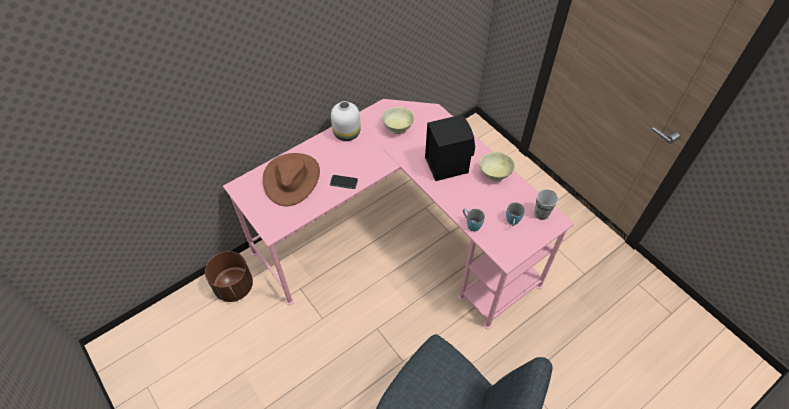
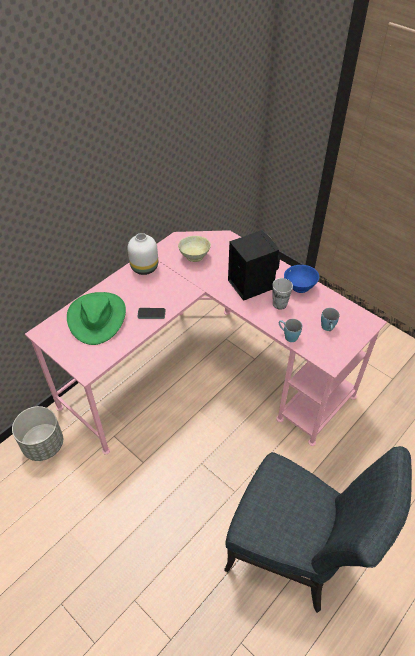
camera: 10 degrees left, 5 degrees down
brown planter [205,251,253,302] -> grey planter [12,406,63,461]
brown hat [263,153,320,206] -> green hat [67,292,126,345]
beige bowl [479,152,515,181] -> blue bowl [284,265,319,293]
cup [534,189,558,220] -> cup moved to [272,278,293,310]

